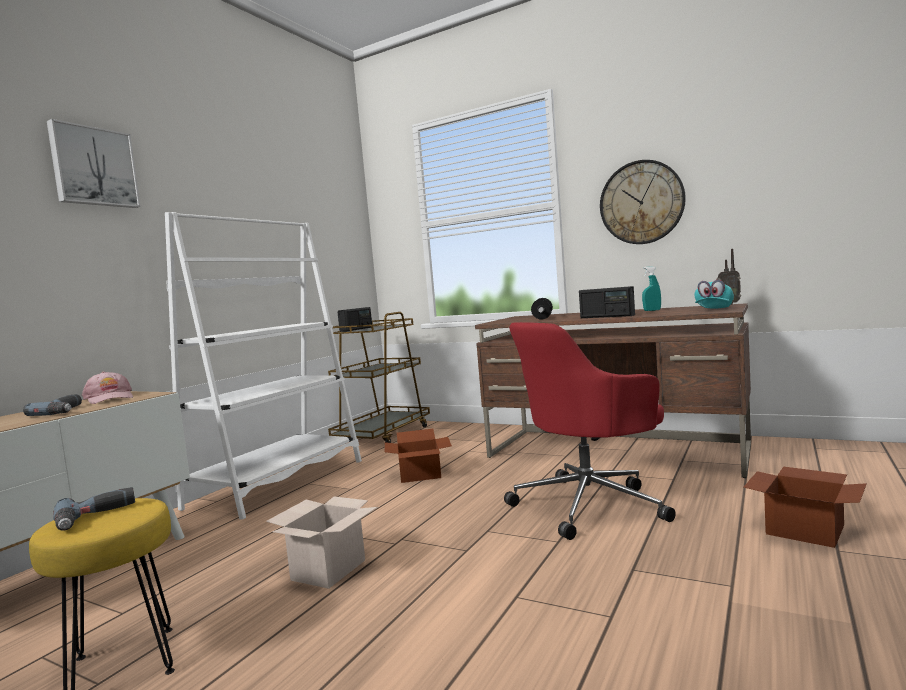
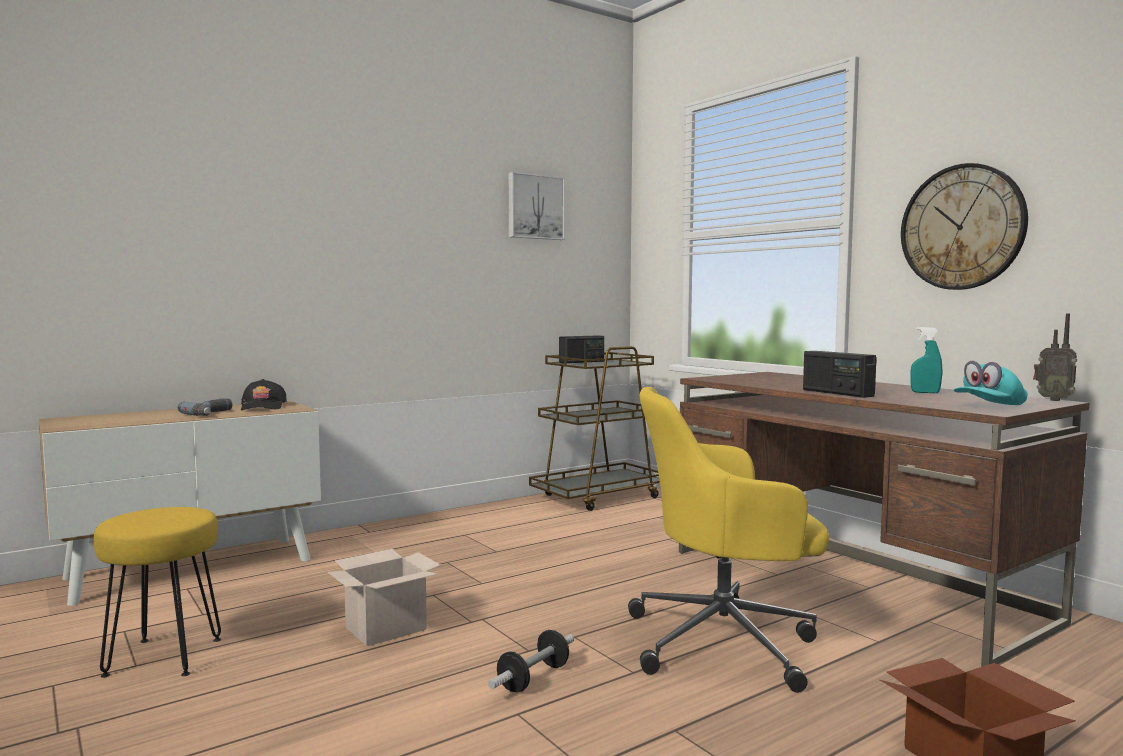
camera: 25 degrees right, 0 degrees up
picture [47,119,140,208] -> picture moved to [509,172,565,240]
power drill [53,487,135,531] -> none
pink cap [82,371,133,404] -> black cap [241,379,287,410]
white bookcase [165,212,362,519] -> none
cardboard box [385,429,452,483] -> none
red office chair [504,322,676,540] -> yellow office chair [628,387,829,693]
dumbbell [531,298,553,320] -> dumbbell moved to [488,630,574,693]

